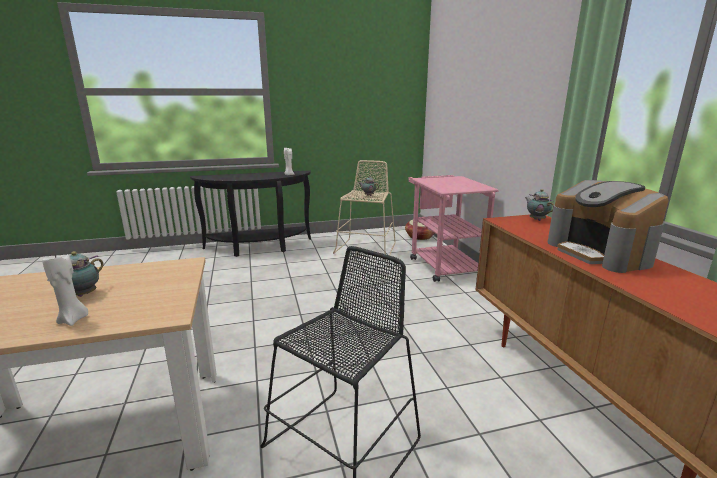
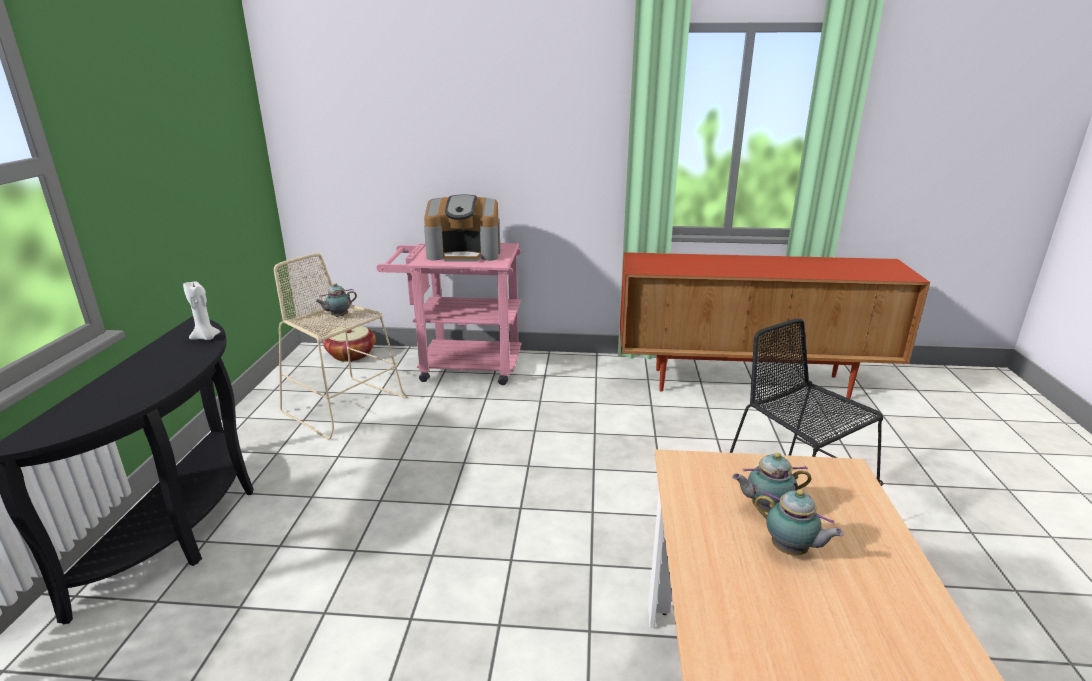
camera: 70 degrees left, 5 degrees up
white candle [42,252,88,326] -> none
teapot [525,189,554,221] -> teapot moved to [732,452,811,513]
coffee machine [547,180,669,273] -> coffee machine moved to [424,195,500,262]

